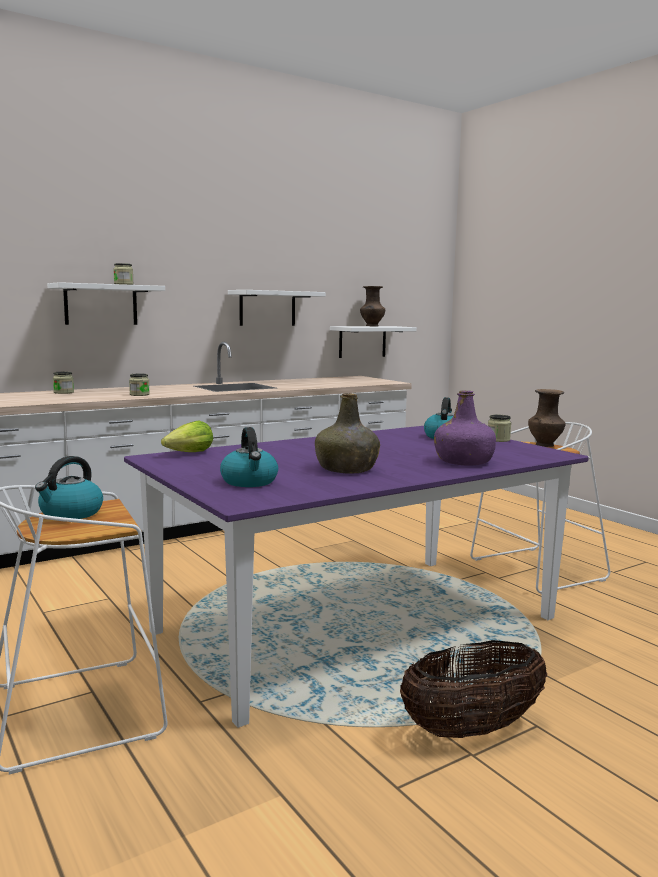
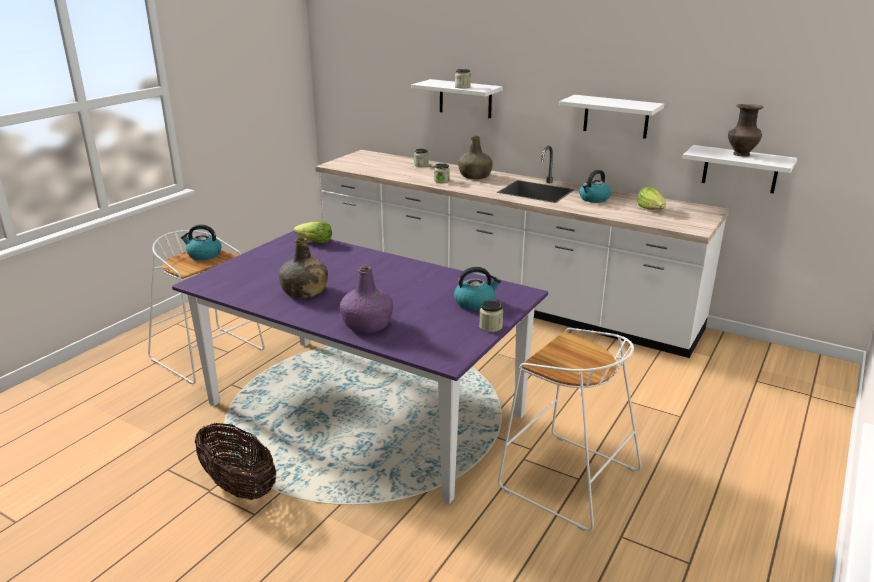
camera: 65 degrees right, 15 degrees up
kettle [220,427,278,487] -> kettle moved to [579,170,611,203]
brown vase [528,389,566,447] -> none
none -> green bottle [458,136,493,179]
none -> lettuce [637,187,666,210]

